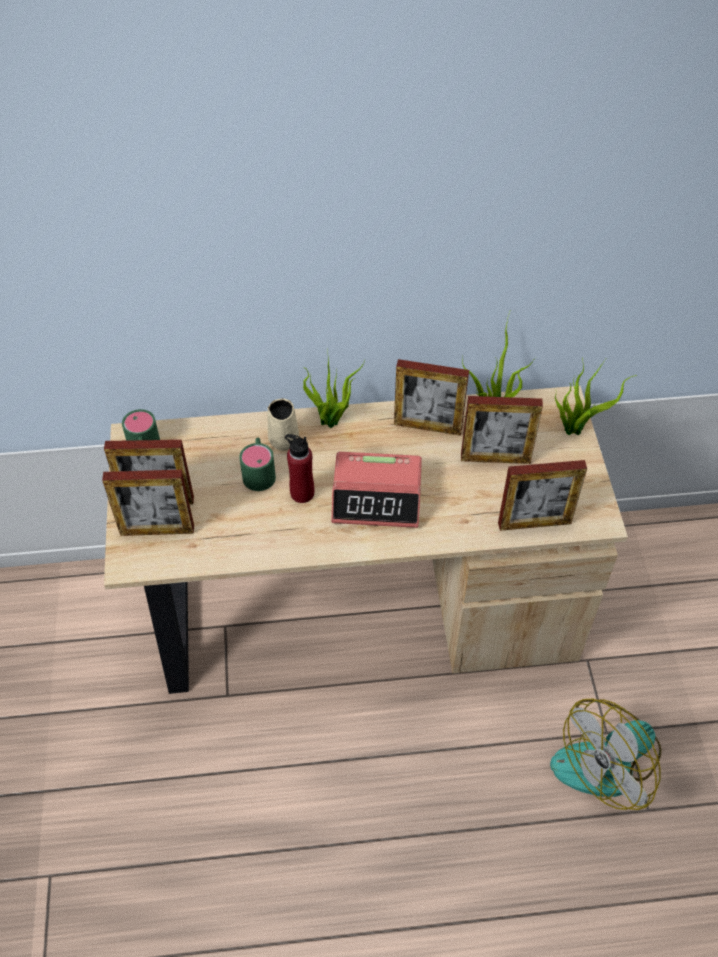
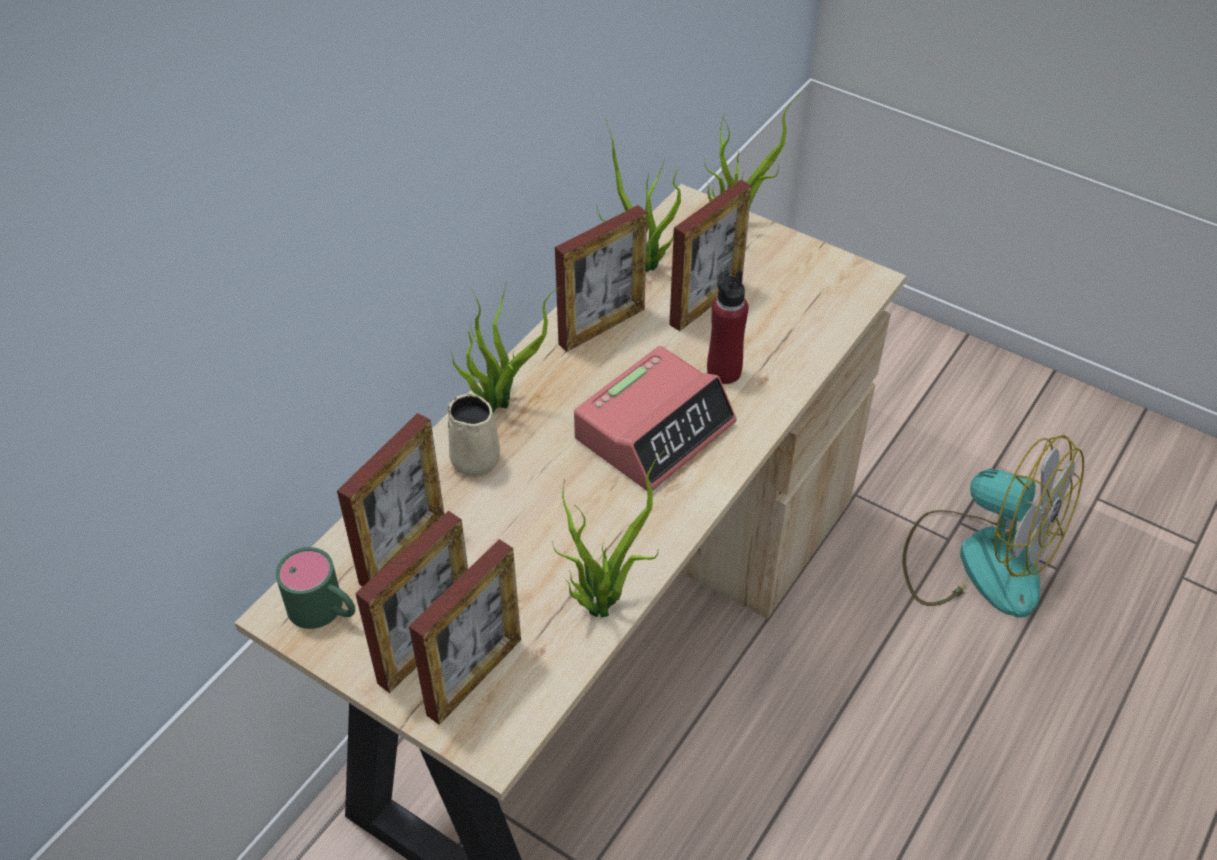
camera: 50 degrees left, 5 degrees down
green mug [239,438,276,491] -> none
red bottle [285,434,314,503] -> red bottle moved to [707,270,748,384]
picture frame [498,460,587,531] -> picture frame moved to [337,413,444,587]
fan [550,699,662,810] -> fan turned 60 degrees counterclockwise [902,435,1084,617]
none -> potted plant [552,451,664,618]

